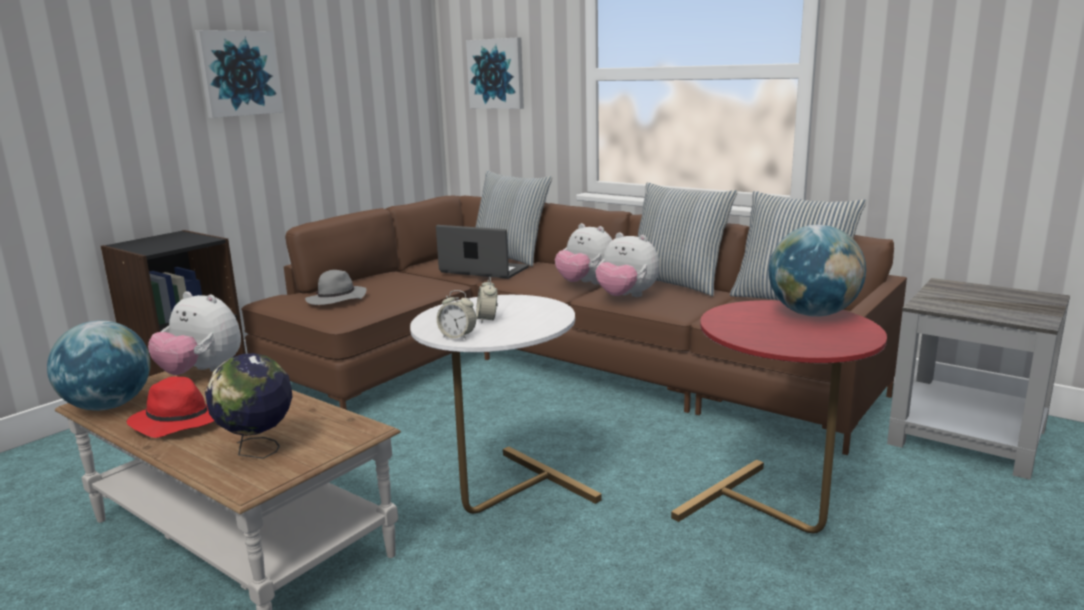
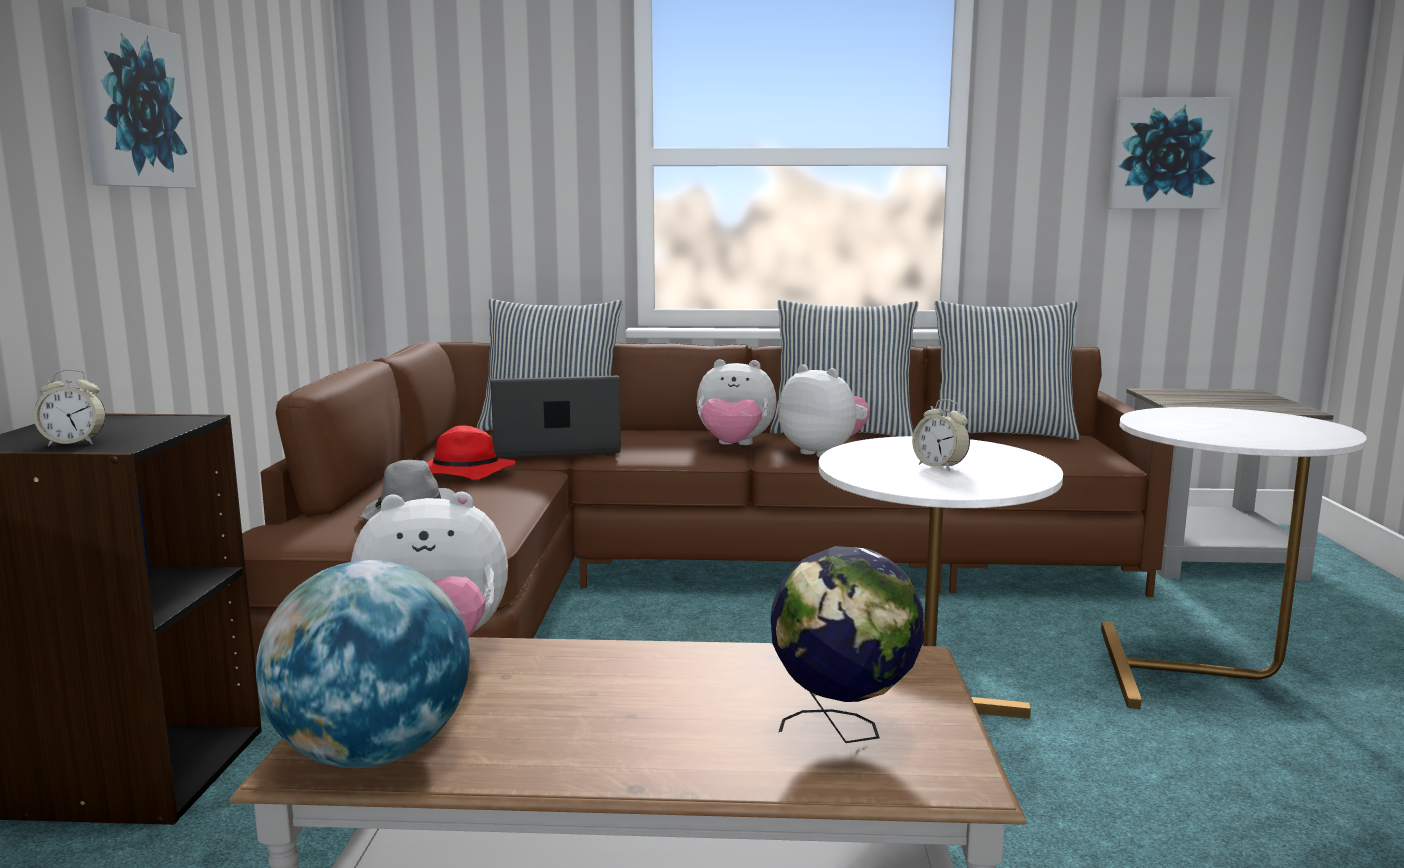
camera: 35 degrees left, 5 degrees down
red hat [127,376,214,438] -> red hat moved to [427,425,516,480]
alarm clock [437,290,476,340] -> alarm clock moved to [33,369,106,447]
picture [466,37,524,109] -> picture moved to [1108,97,1231,209]
plush toy [595,232,659,297] -> plush toy turned 135 degrees counterclockwise [778,364,870,457]
red side table [671,300,887,533] -> white side table [1101,407,1367,709]
globe [769,225,866,317] -> none

